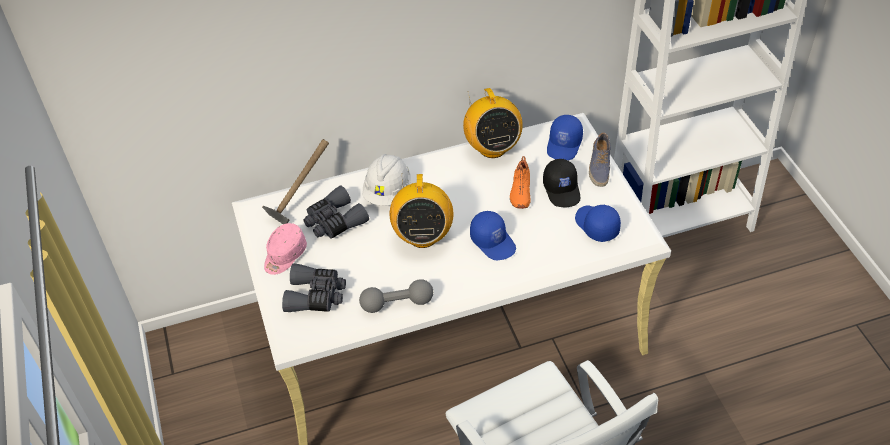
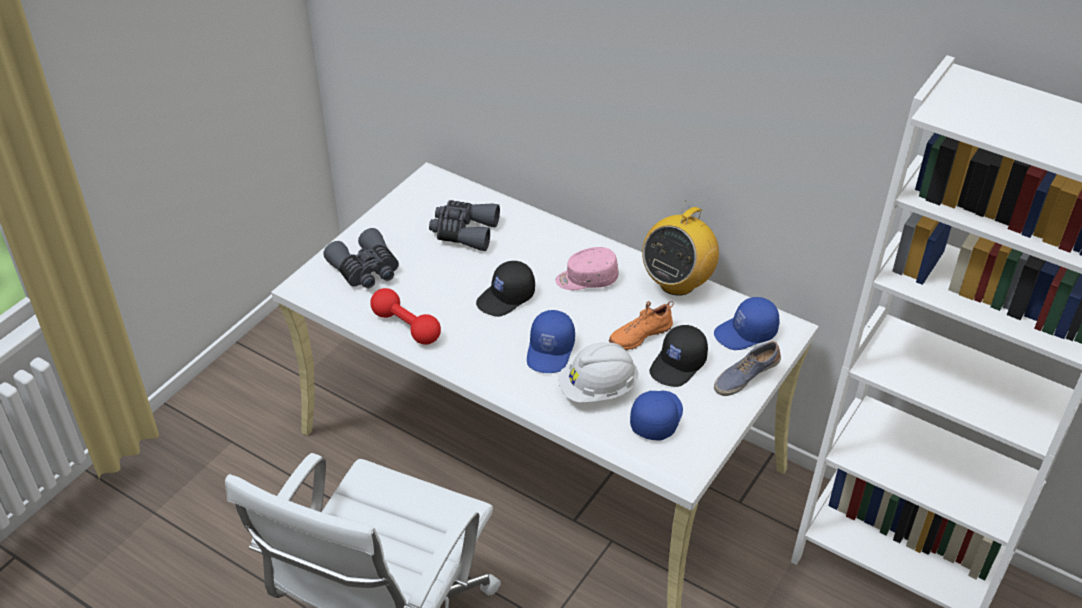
camera: 50 degrees right, 5 degrees down
hammer [262,139,329,224] -> none
pink cap [264,223,307,275] -> pink cap moved to [556,247,619,290]
grey dumbbell [359,279,433,313] -> red dumbbell [370,288,441,345]
white hard hat [363,154,411,206] -> white hard hat moved to [558,343,638,403]
radio [390,173,453,248] -> black cap [476,261,535,317]

